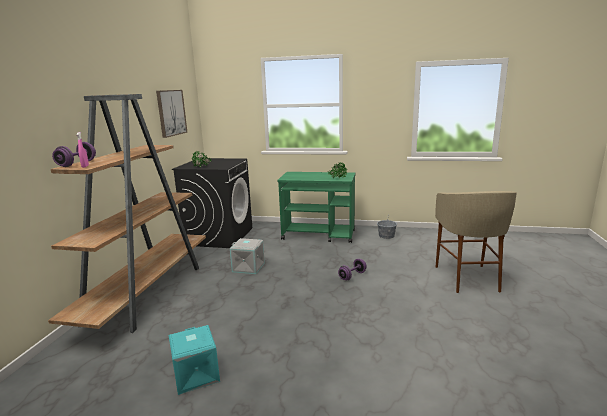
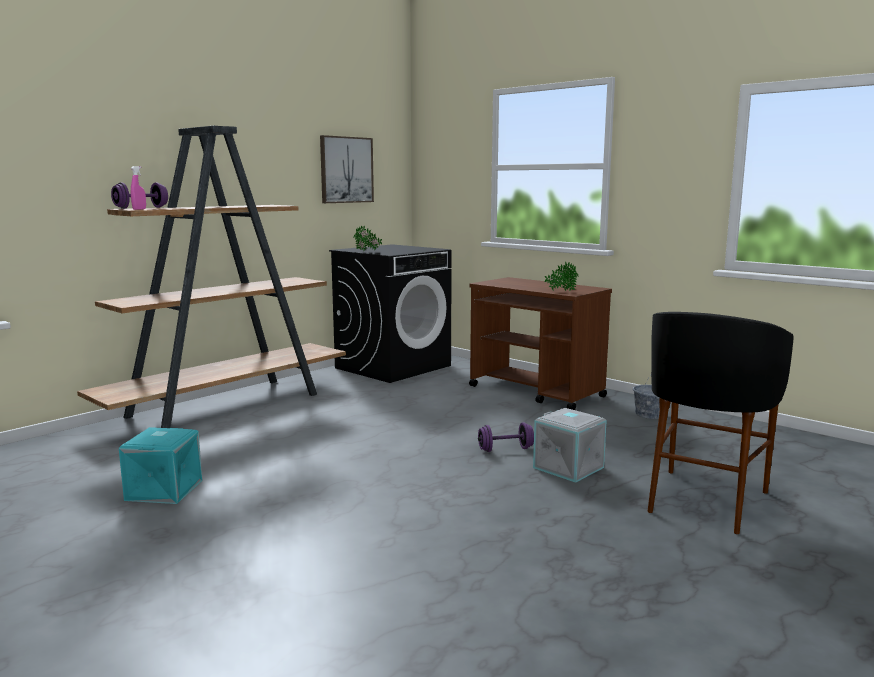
camera: 30 degrees right, 5 degrees down
grey storage box [230,238,265,274] -> grey storage box moved to [533,408,607,483]
green cart [277,172,355,243] -> brown cart [469,277,612,410]
beige stool [435,191,517,293] -> black stool [647,312,794,534]

